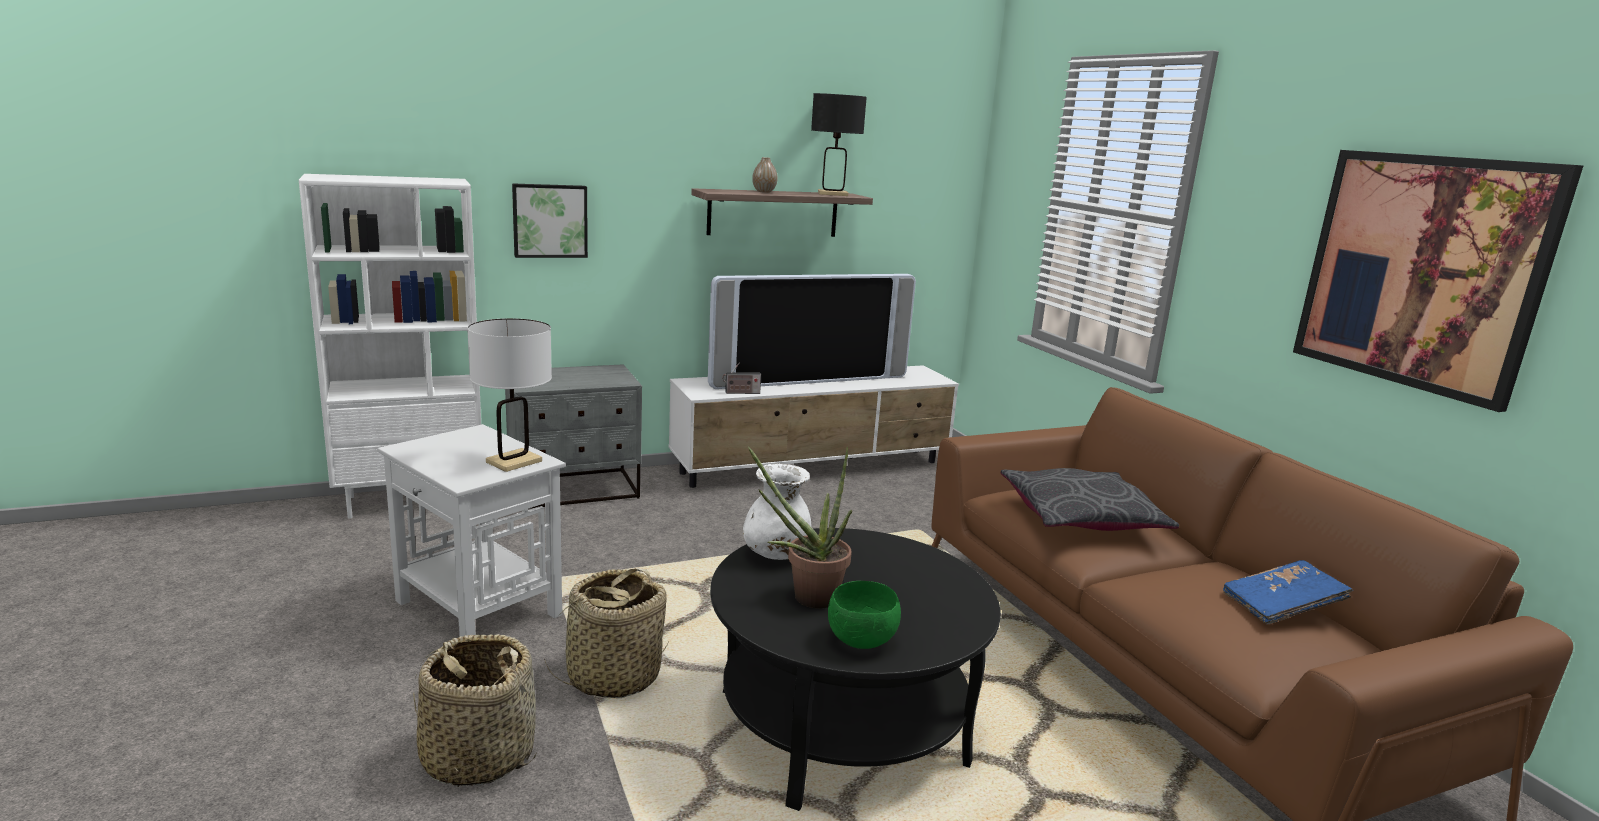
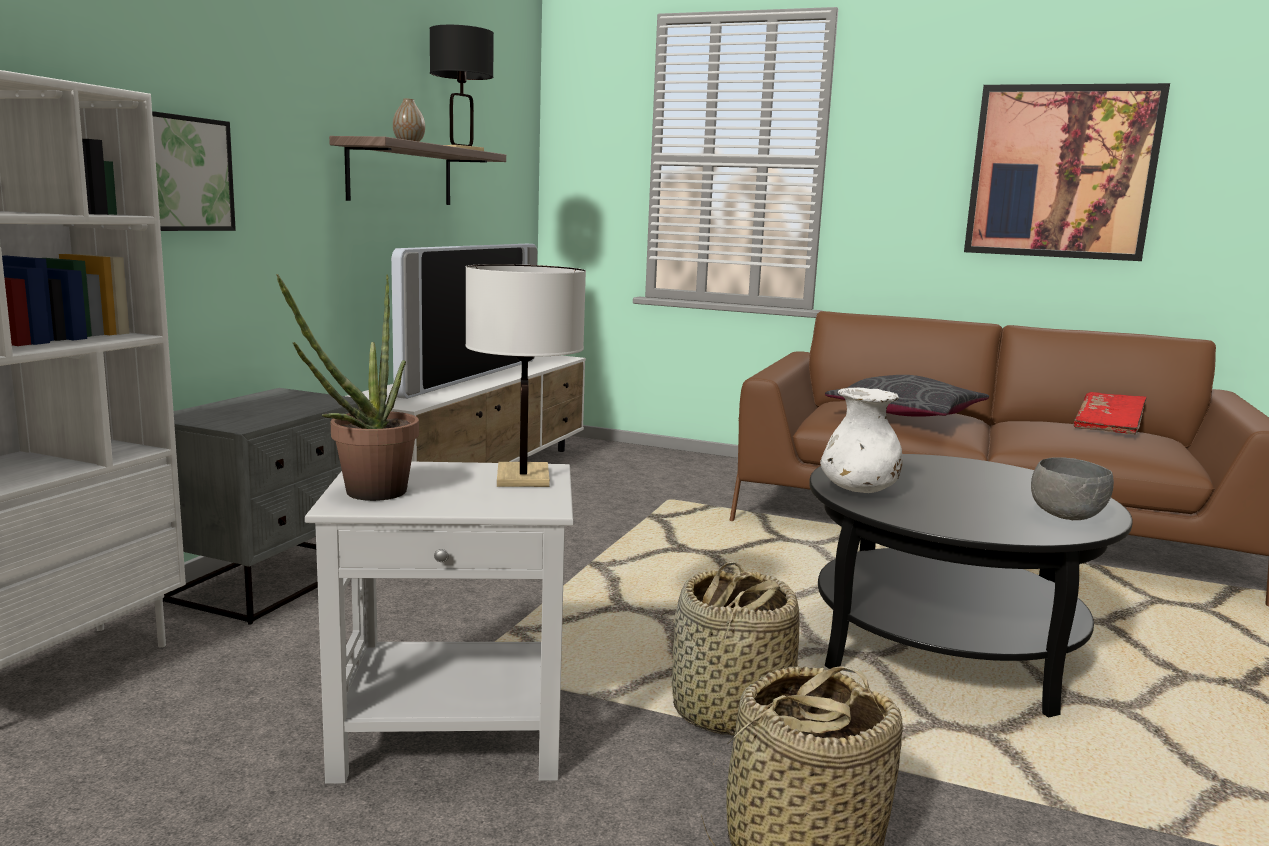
camera: 45 degrees left, 5 degrees down
radio [722,363,761,394] -> none
potted plant [748,446,852,609] -> potted plant moved to [276,274,419,501]
green bowl [828,581,901,649] -> grey bowl [1031,457,1114,520]
blue book [1223,560,1353,625] -> red book [1073,392,1147,434]

